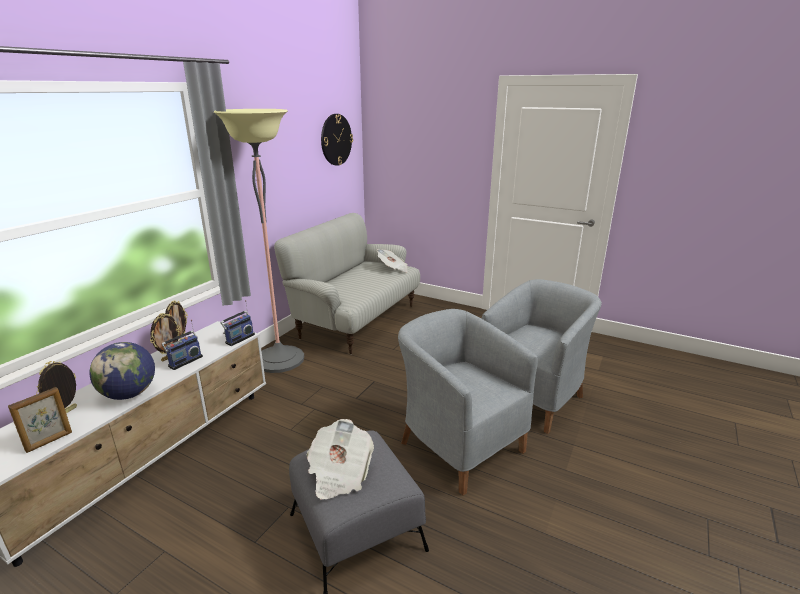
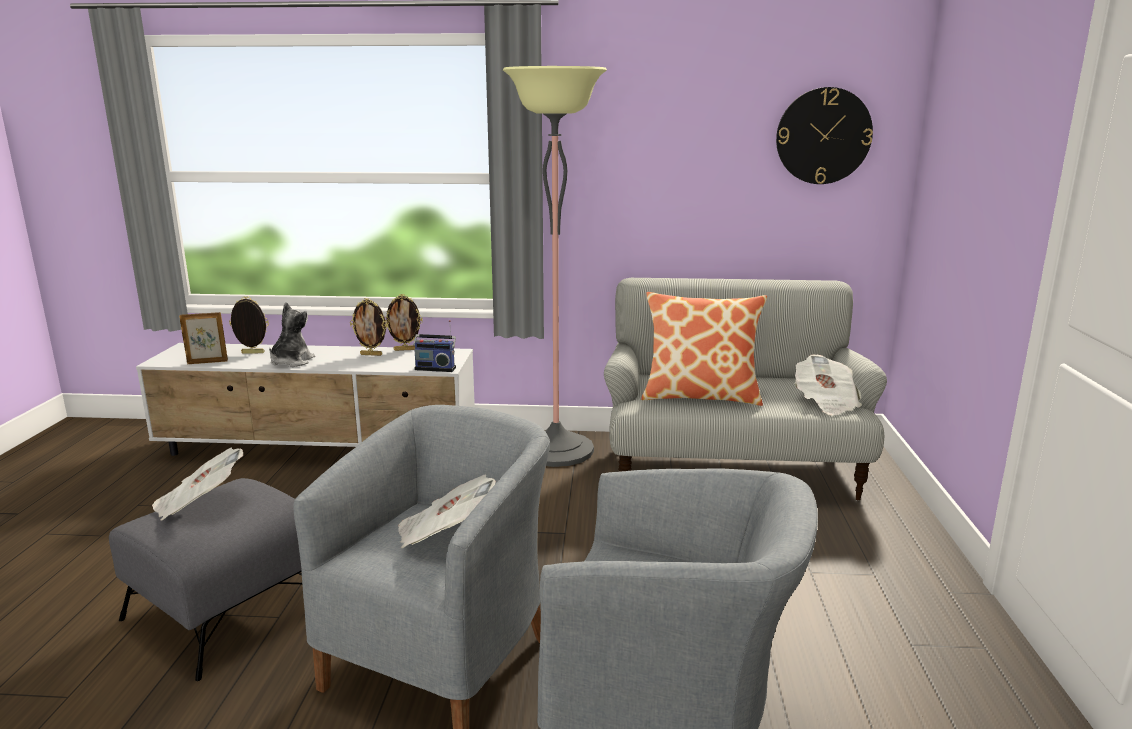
camera: 65 degrees right, 5 degrees down
picture frame [8,387,72,453] -> picture frame turned 150 degrees clockwise [179,312,228,364]
globe [89,342,155,400] -> plush toy [269,302,315,367]
radio [161,320,203,370] -> none
none -> newspaper [398,474,496,549]
none -> pillow [641,292,767,406]

